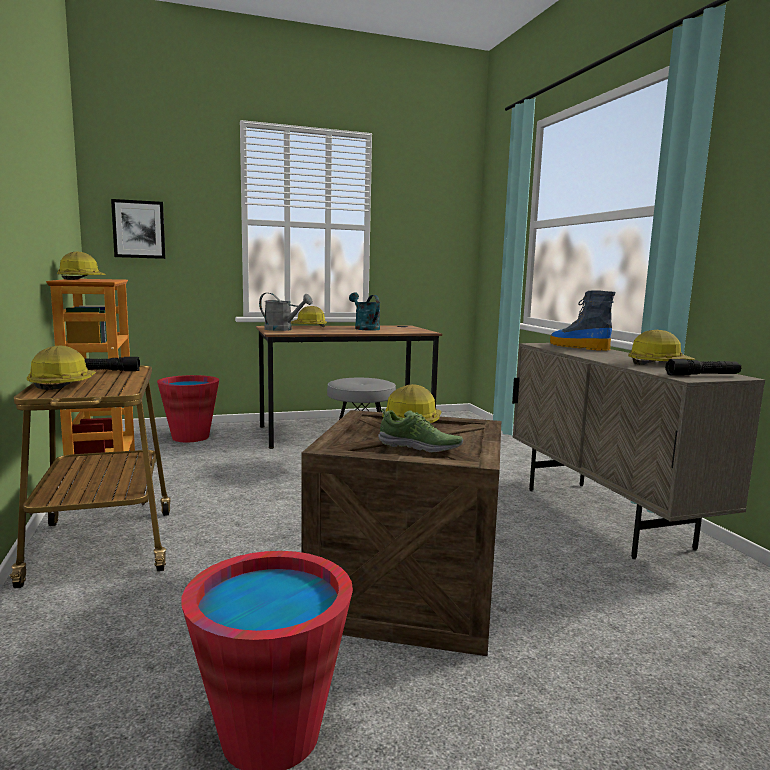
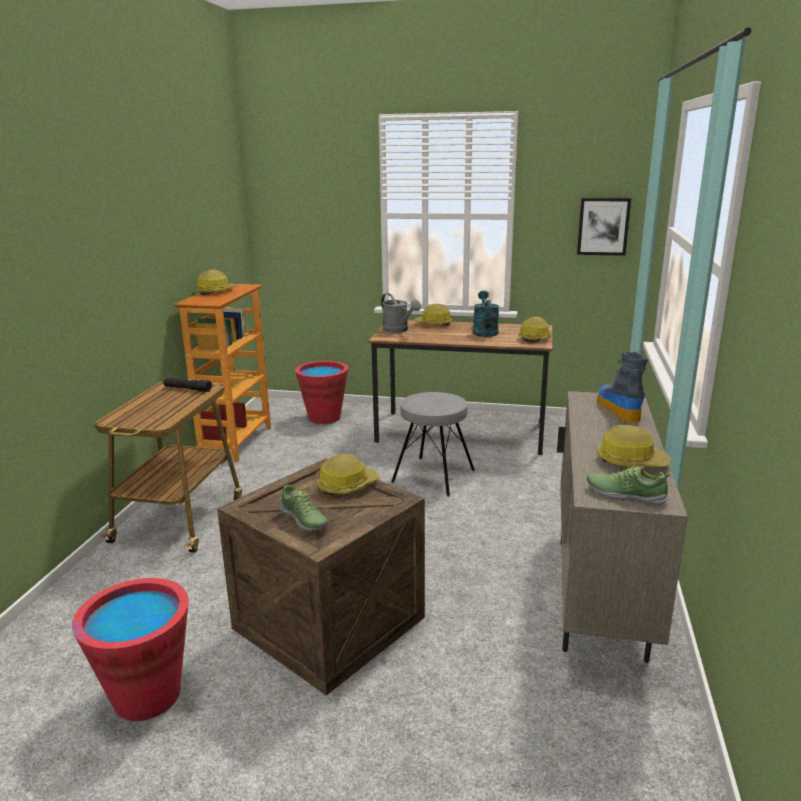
camera: 30 degrees right, 10 degrees up
hard hat [27,346,96,390] -> hard hat moved to [518,317,552,343]
picture [111,199,165,259] -> picture moved to [577,198,631,256]
black flashlight [665,359,741,376] -> shoe [587,465,671,506]

